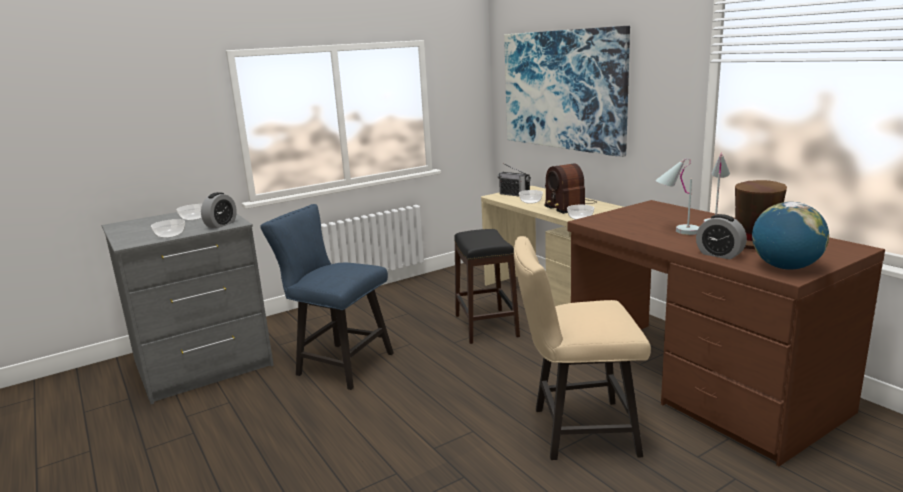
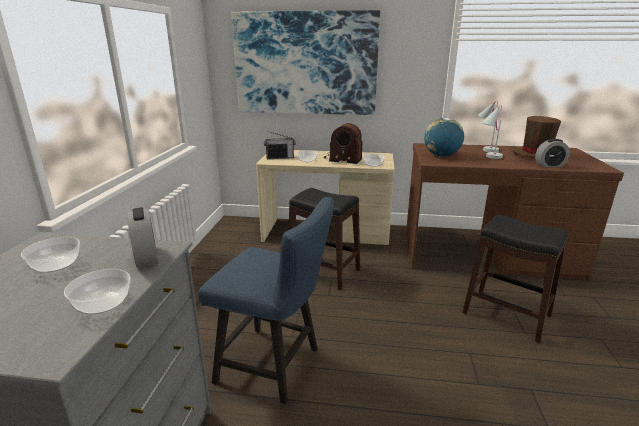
camera: 50 degrees left, 5 degrees up
blue chair [260,204,394,390] -> blue chair turned 135 degrees counterclockwise [198,197,334,404]
beige chair [514,236,651,460] -> black stool [462,214,568,343]
globe [752,202,829,270] -> globe moved to [424,118,464,157]

